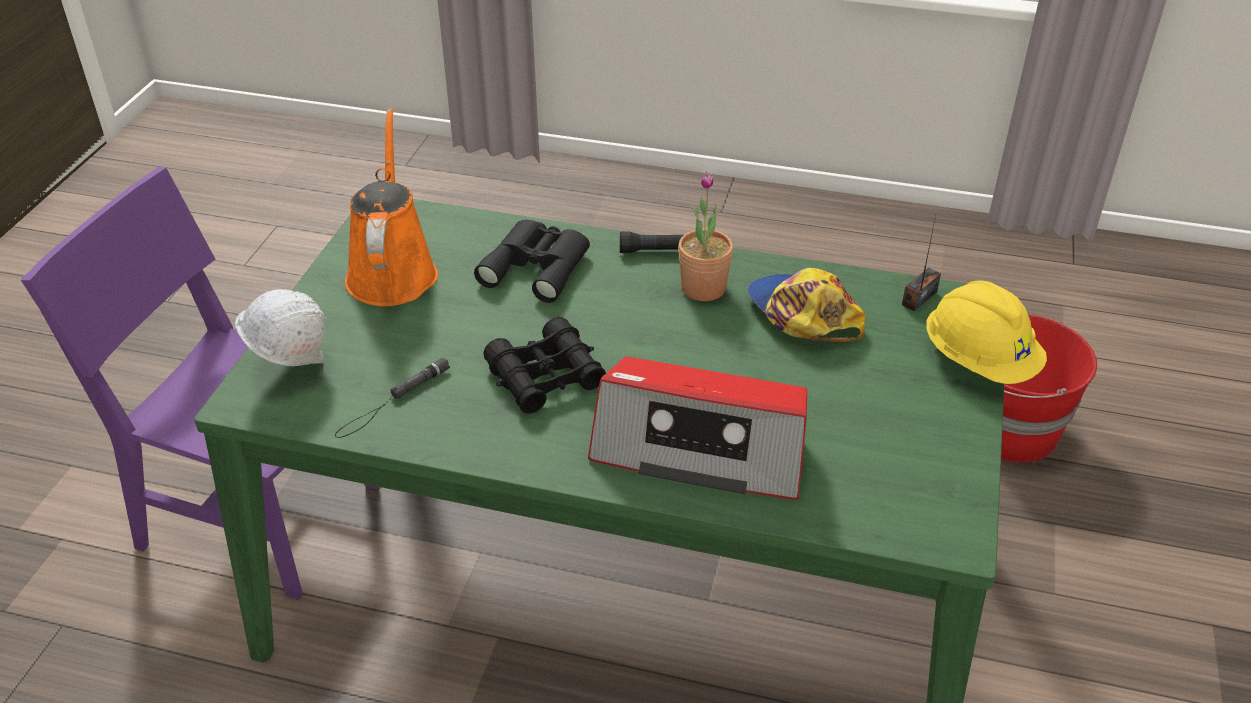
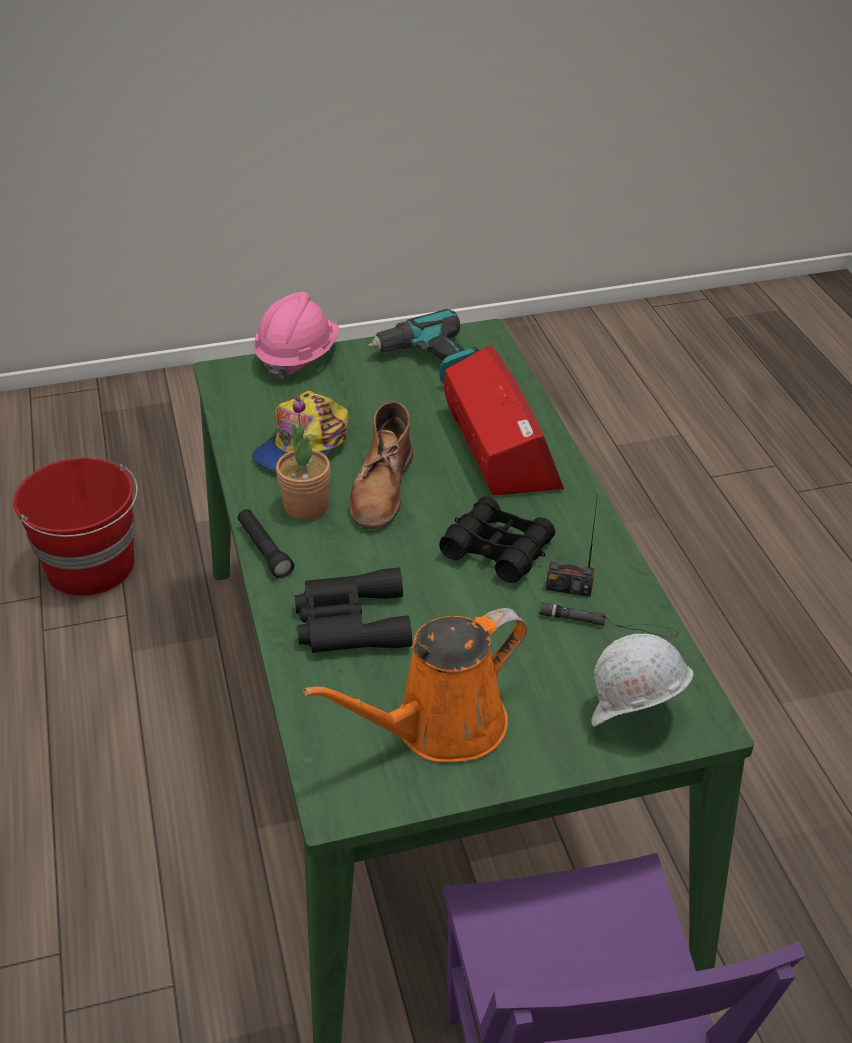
camera: 120 degrees left, 0 degrees up
radio [902,215,941,311] -> radio moved to [546,493,598,597]
yellow hard hat [926,281,1047,384] -> pink hard hat [254,292,340,381]
none -> brown boot [349,401,413,529]
none -> power drill [367,309,480,385]

